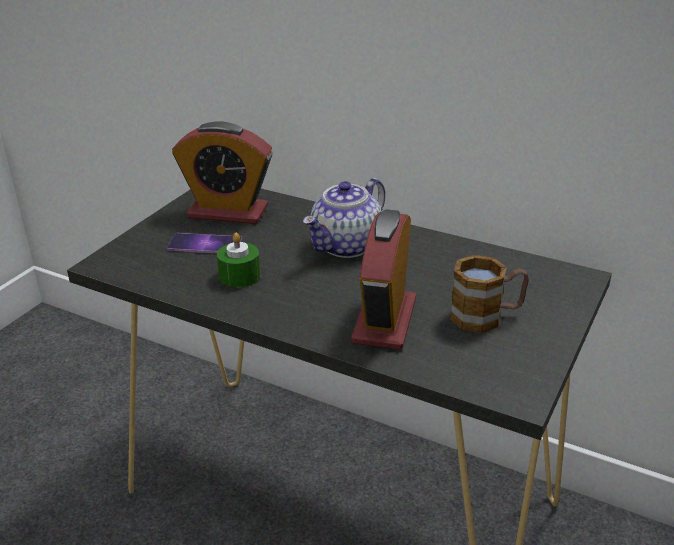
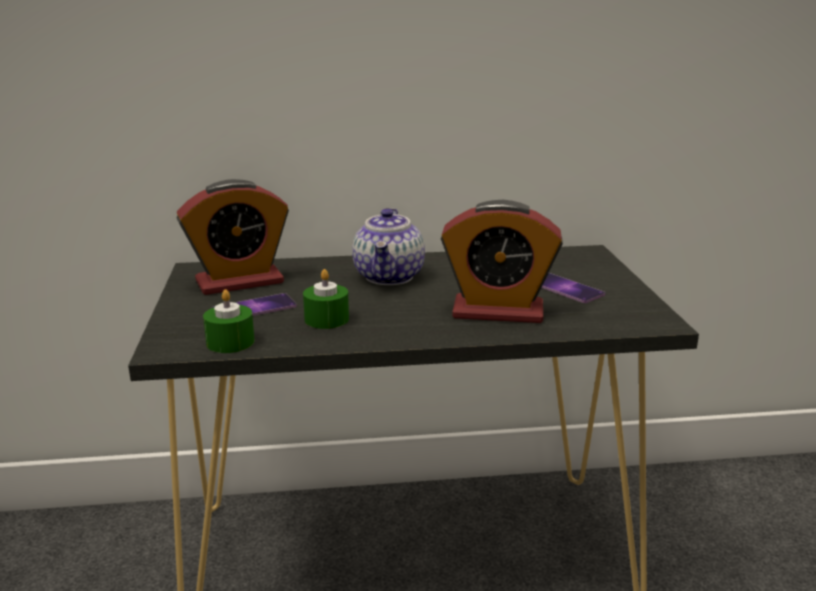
camera: 35 degrees left, 10 degrees down
alarm clock [351,209,416,350] -> alarm clock turned 60 degrees counterclockwise [441,200,563,323]
mug [450,255,529,333] -> phone [542,273,605,303]
none -> green candle [203,289,255,353]

